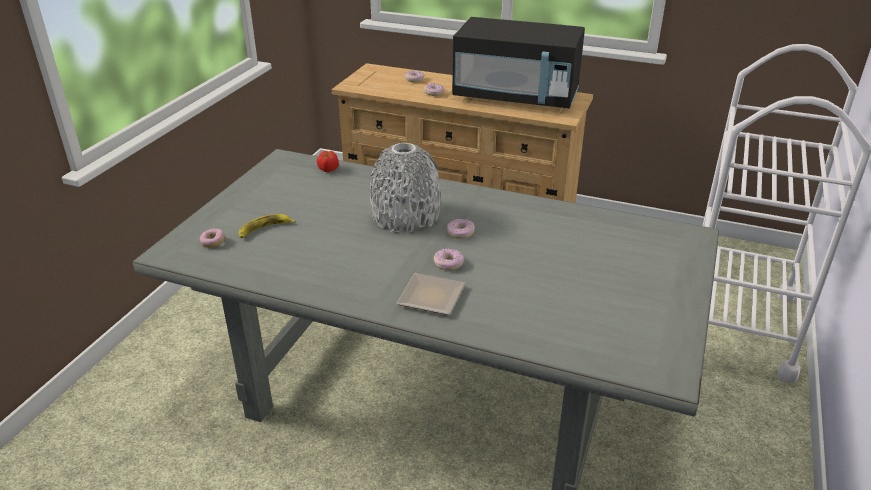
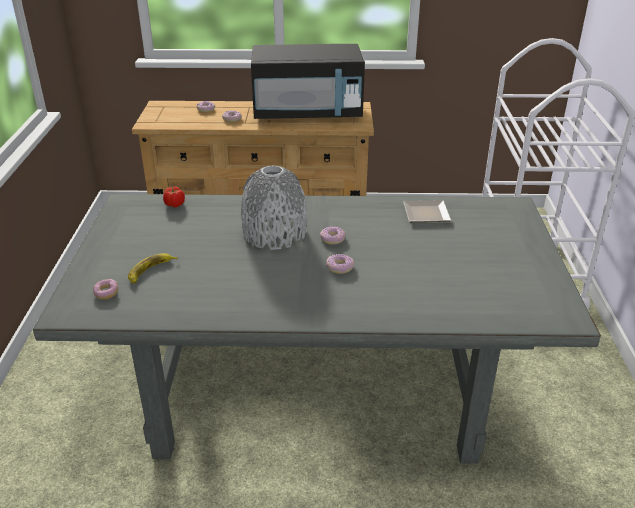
camera: 20 degrees left, 0 degrees up
plate [396,273,465,315] -> plate moved to [403,200,452,222]

